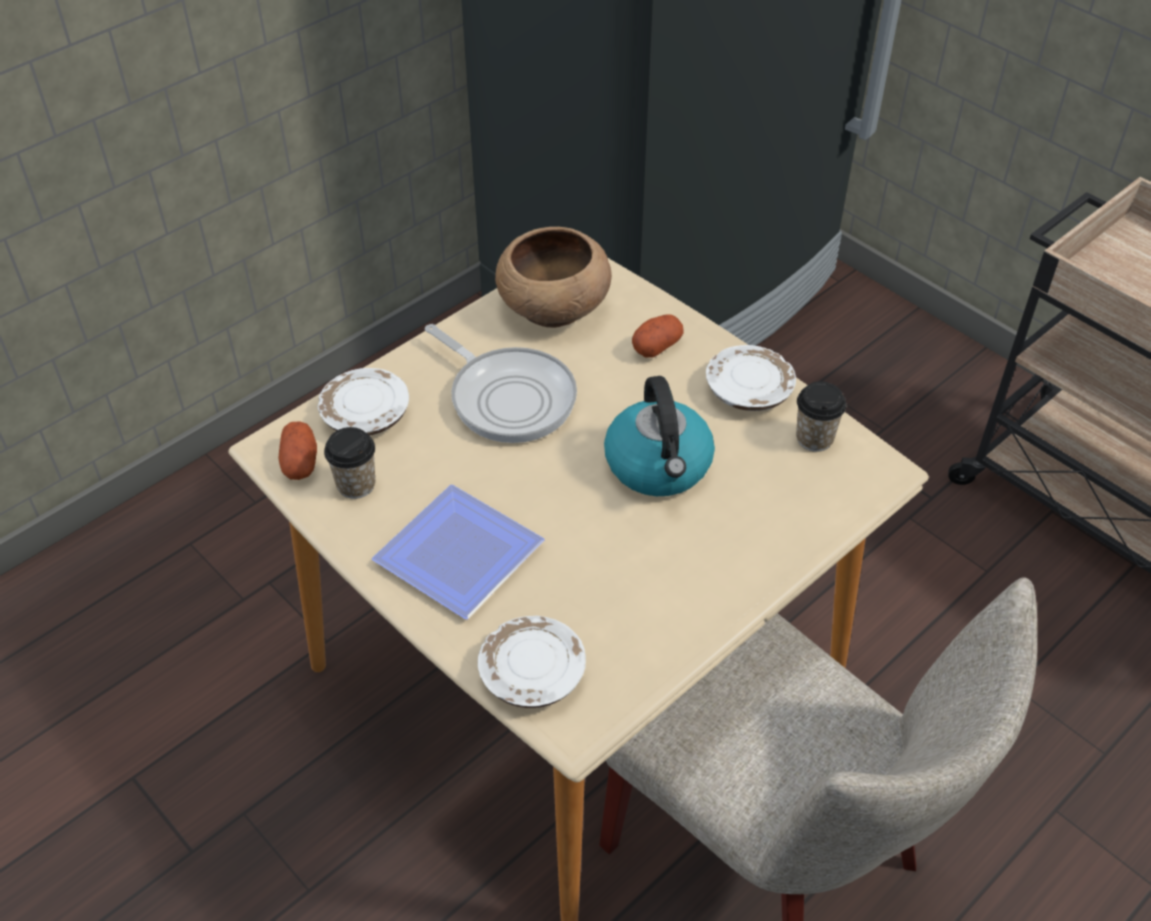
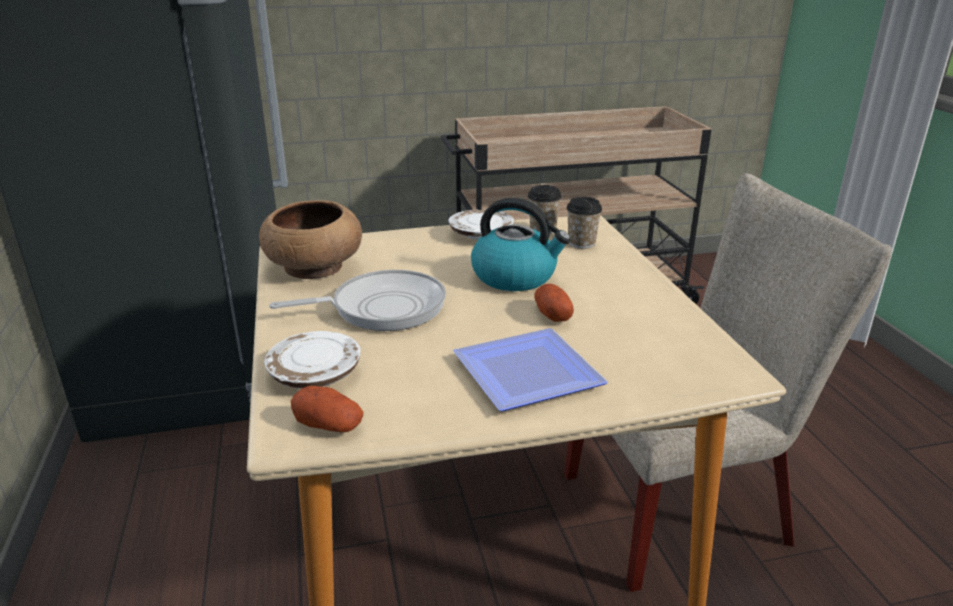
camera: 60 degrees left, 20 degrees down
cup [324,427,375,499] -> cup moved to [566,197,602,249]
white plate [478,616,586,708] -> none
potato [632,314,683,357] -> potato moved to [534,284,574,322]

